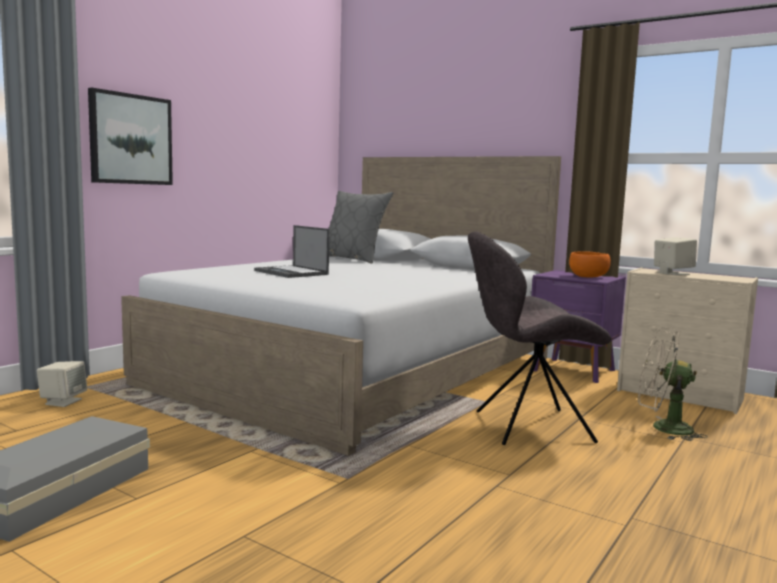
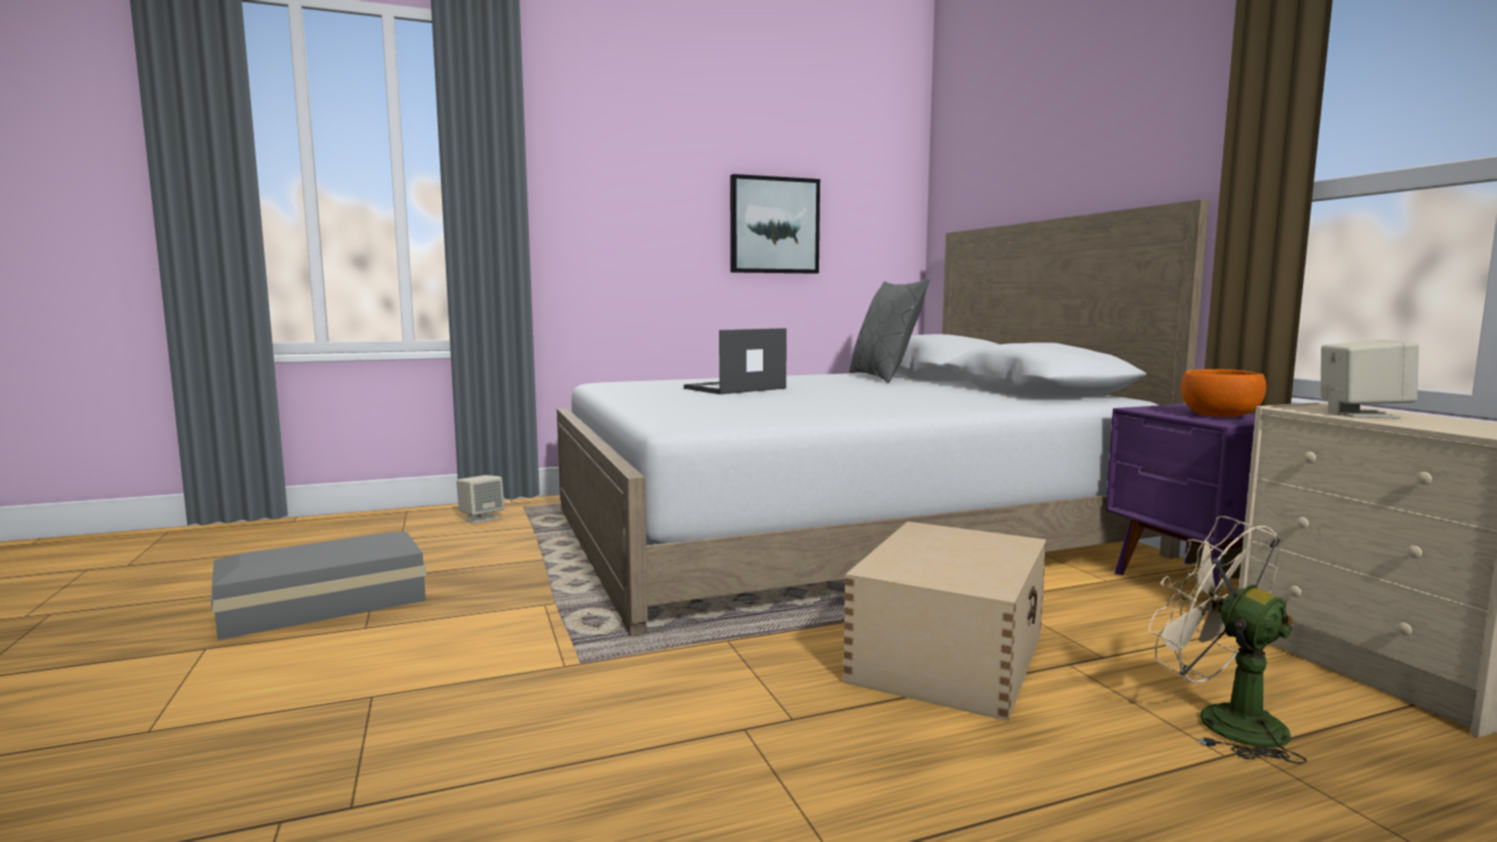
camera: 35 degrees right, 0 degrees up
picture [88,88,173,185] -> picture moved to [730,174,820,274]
laptop [254,225,330,278] -> laptop turned 60 degrees clockwise [684,328,787,394]
grey chair [468,232,612,445] -> beige storage box [843,521,1046,721]

